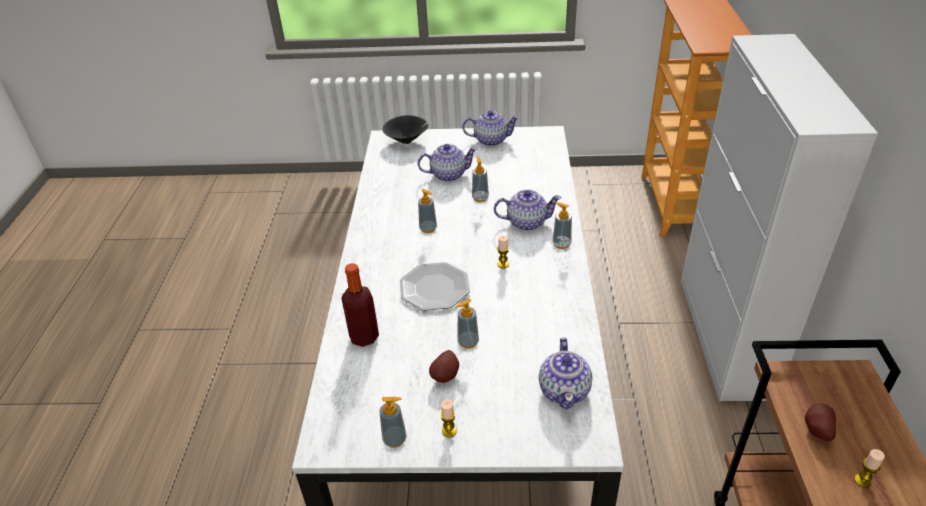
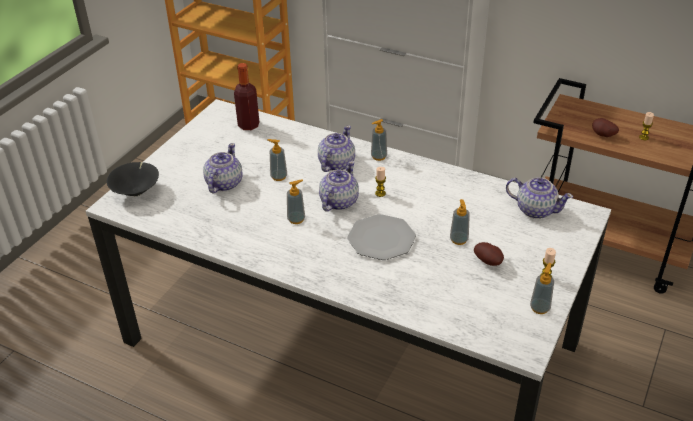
camera: 65 degrees left, 0 degrees up
bottle [341,263,379,347] -> bottle moved to [234,63,259,130]
teapot [462,110,520,146] -> teapot moved to [319,161,359,212]

